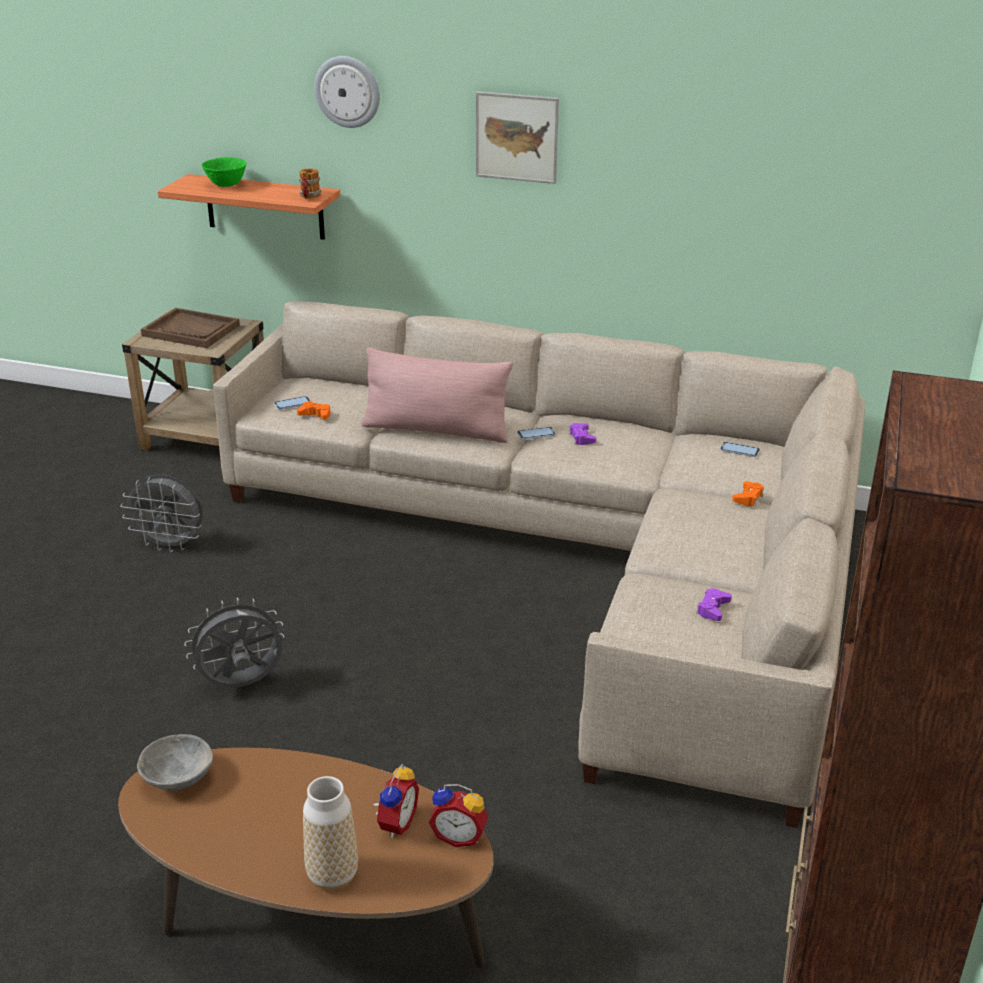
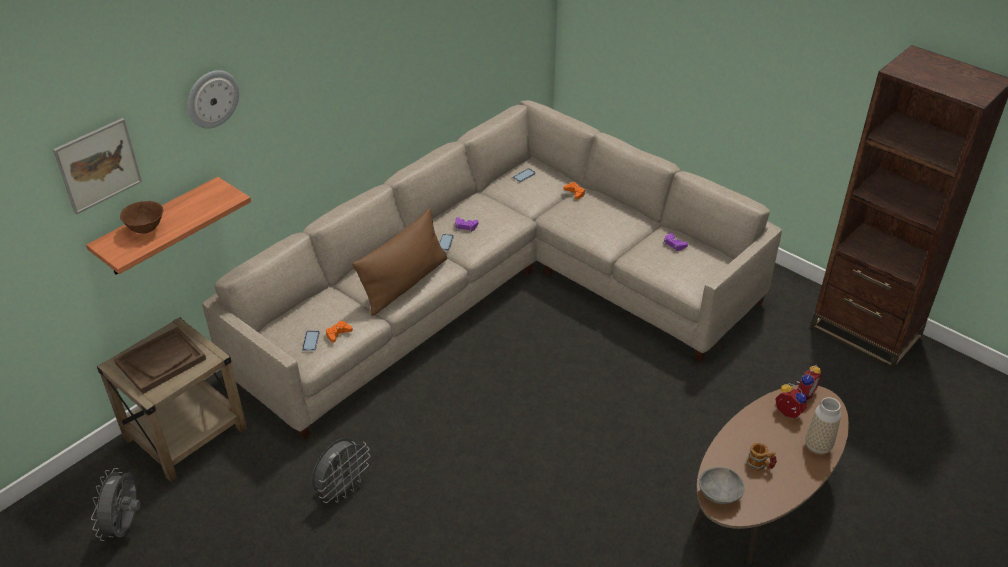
camera: 65 degrees left, 10 degrees up
grey fan [184,597,284,688] -> grey fan moved to [91,468,140,541]
green bowl [201,157,247,187] -> brown bowl [120,201,163,234]
mug [299,168,321,199] -> mug moved to [747,443,777,471]
pink pillow [362,347,513,443] -> brown pillow [353,209,447,316]
picture [476,92,559,184] -> picture moved to [53,118,142,215]

